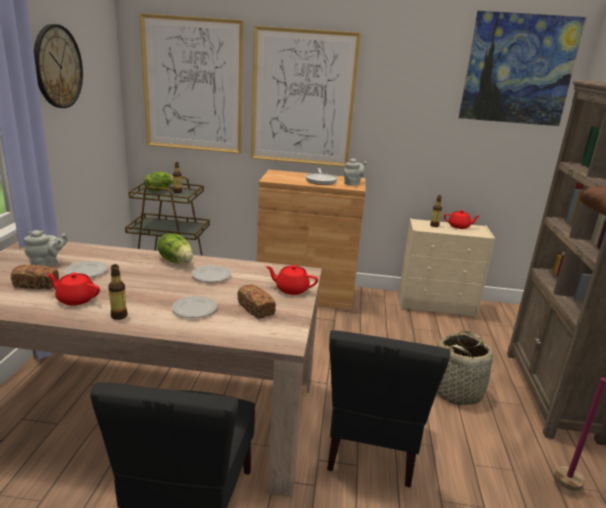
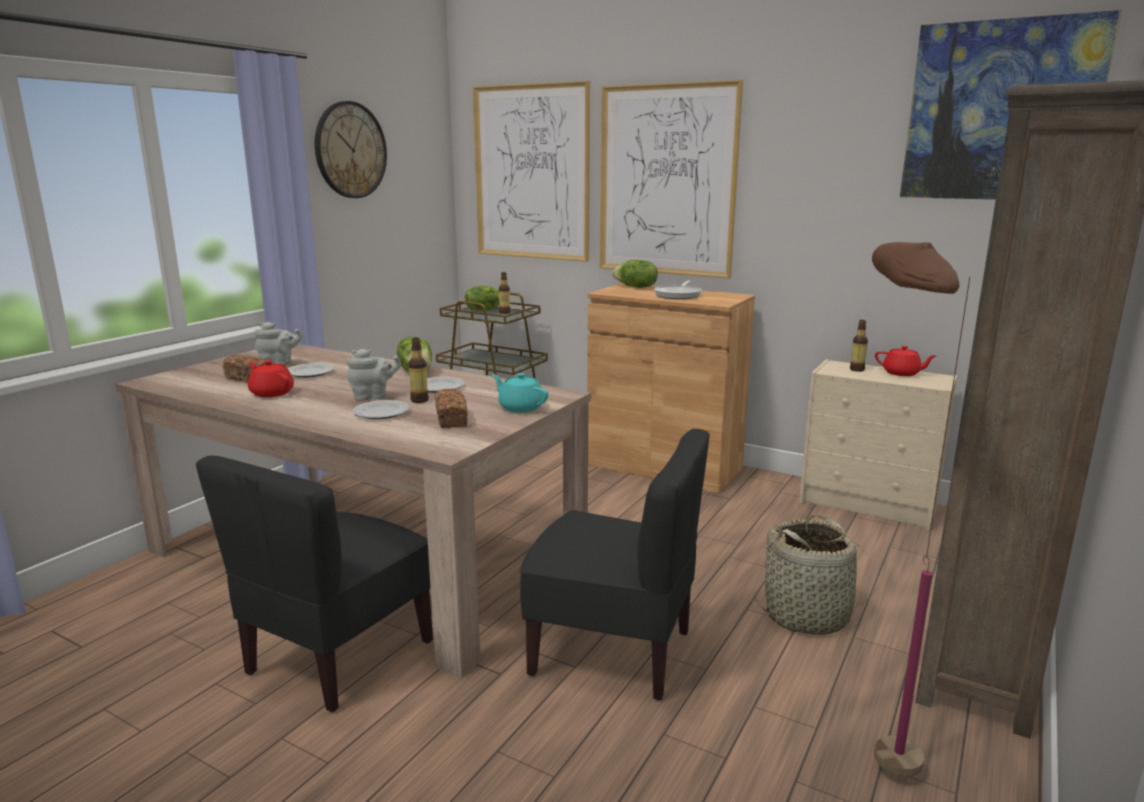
camera: 25 degrees right, 5 degrees down
bottle [108,264,128,320] -> bottle moved to [409,338,429,403]
red teapot [266,265,318,295] -> turquoise teapot [492,373,548,413]
black chair [327,330,450,487] -> black chair turned 105 degrees counterclockwise [520,429,710,701]
grey teapot [344,159,366,186] -> grey teapot moved to [347,349,401,401]
none -> lettuce [613,260,658,288]

